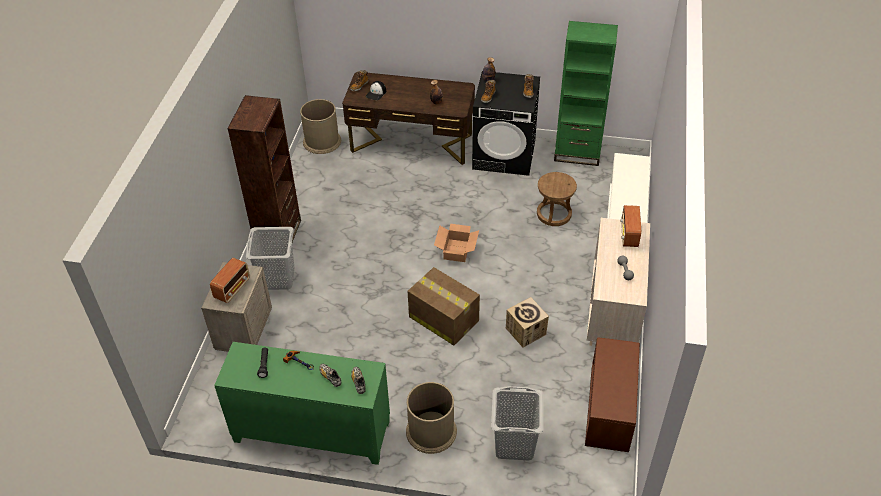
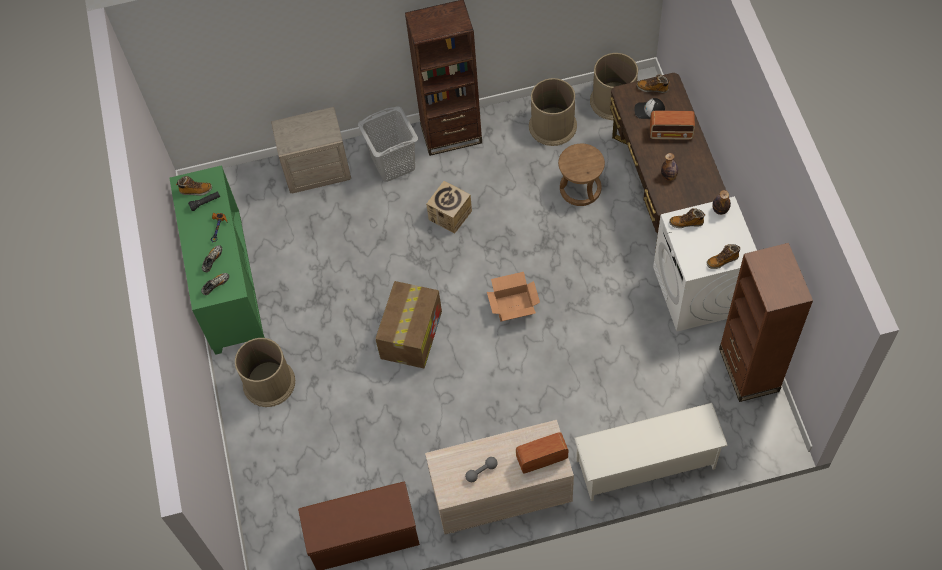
camera: 70 degrees right, 15 degrees up
radio [210,258,250,303] -> radio moved to [650,111,695,140]
black washing machine [472,71,540,176] -> white washing machine [653,196,757,332]
grey laundry basket [491,386,543,460] -> none
cardboard box [506,297,549,348] -> cardboard box moved to [426,181,472,233]
brown stool [537,172,577,226] -> brown stool moved to [558,144,605,206]
green bookcase [554,21,618,166] -> brown bookcase [719,243,813,402]
none -> boot [176,176,212,196]
none -> brown trash can [529,78,577,146]

